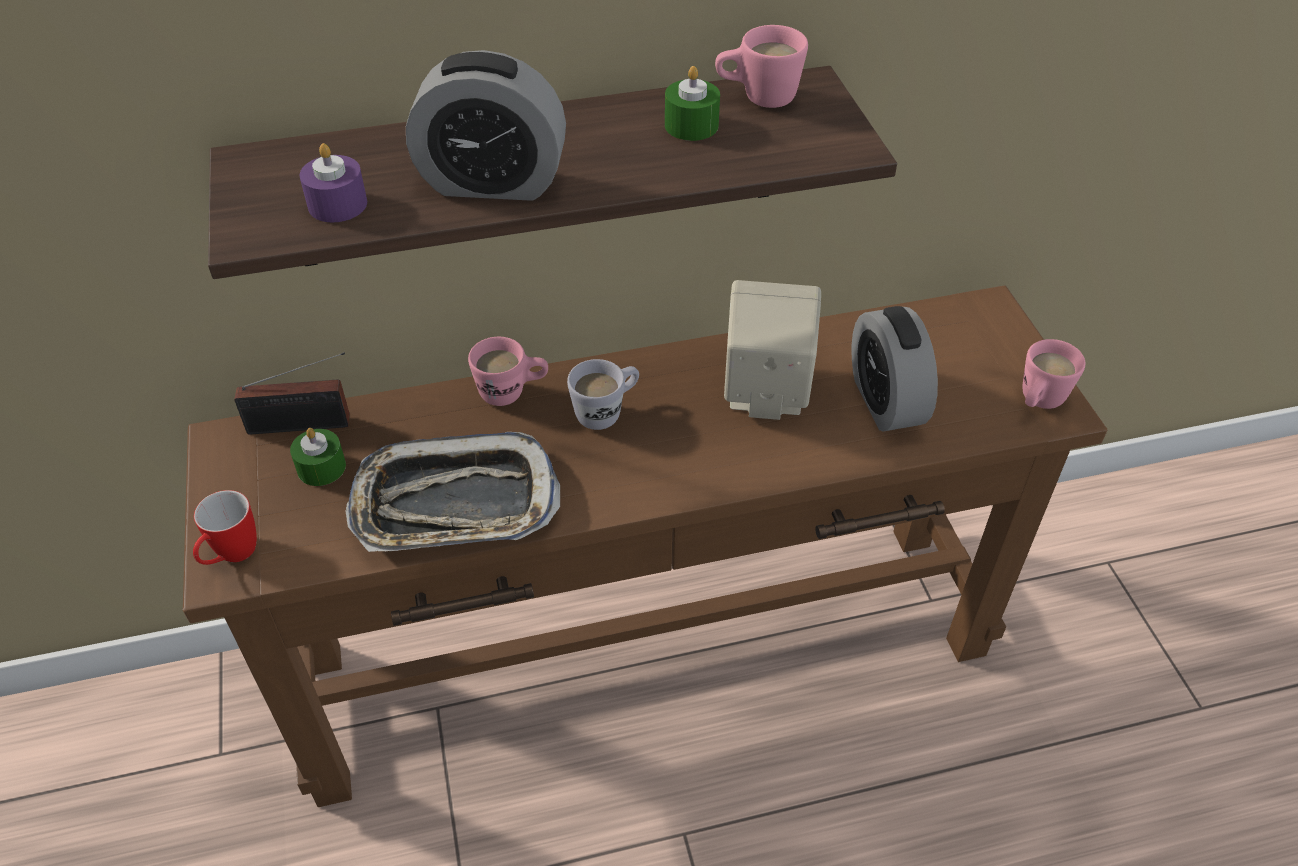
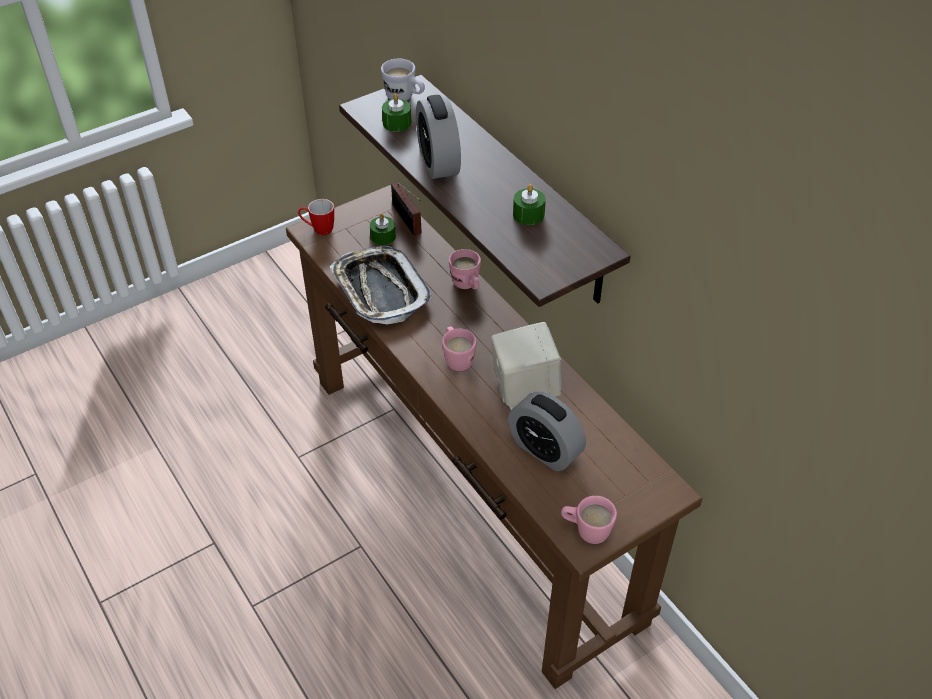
camera: 70 degrees right, 0 degrees up
purple candle [299,143,367,222] -> green candle [382,93,412,132]
white mug [567,359,639,430] -> white mug moved to [381,59,425,101]
pink mug [715,25,808,108] -> pink mug moved to [442,326,477,371]
alarm clock [852,306,938,432] -> alarm clock turned 105 degrees counterclockwise [508,392,586,471]

